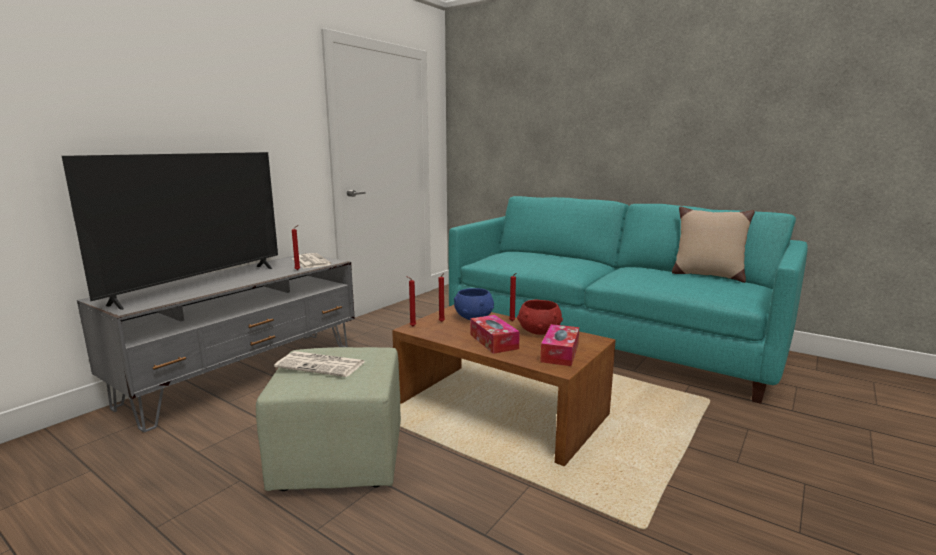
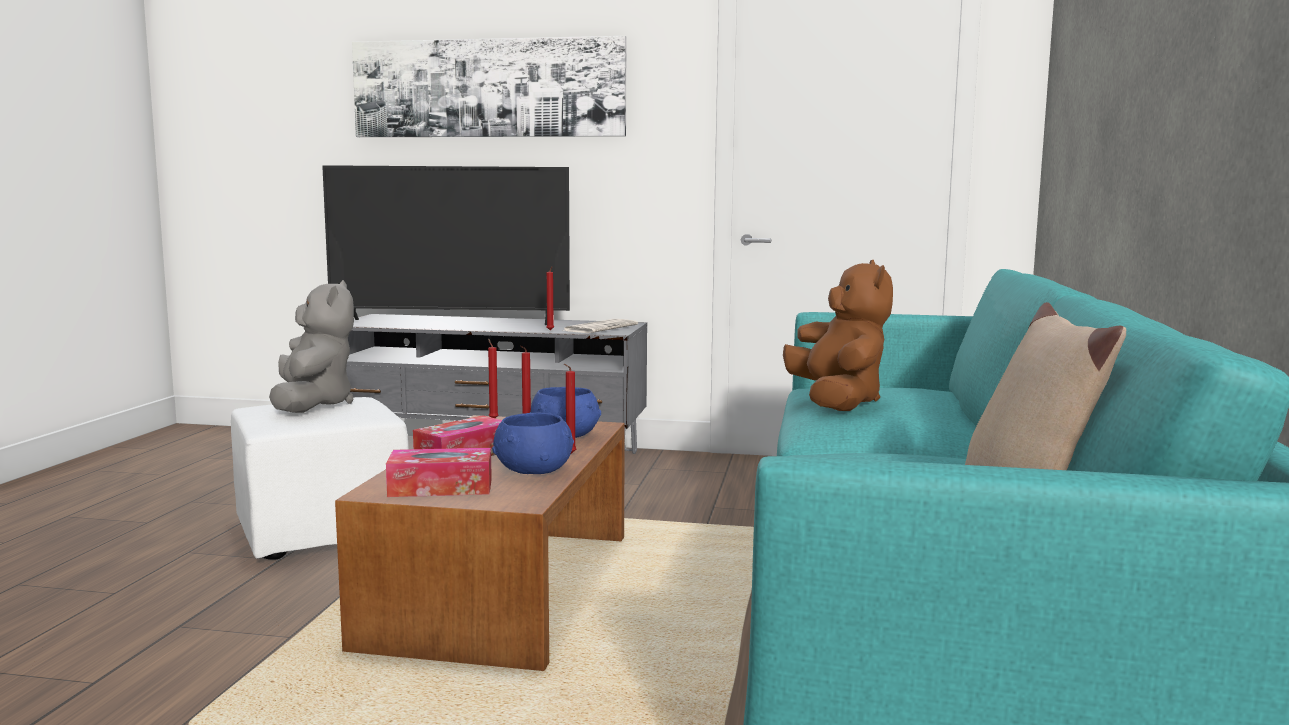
camera: 65 degrees right, 5 degrees down
green ottoman [256,347,401,491] -> white ottoman [231,397,409,560]
newspaper [274,351,365,377] -> grey plush toy [269,280,354,413]
red bowl [517,300,563,335] -> blue bowl [492,413,574,474]
none -> picture [352,36,627,137]
none -> brown plush toy [783,260,893,411]

